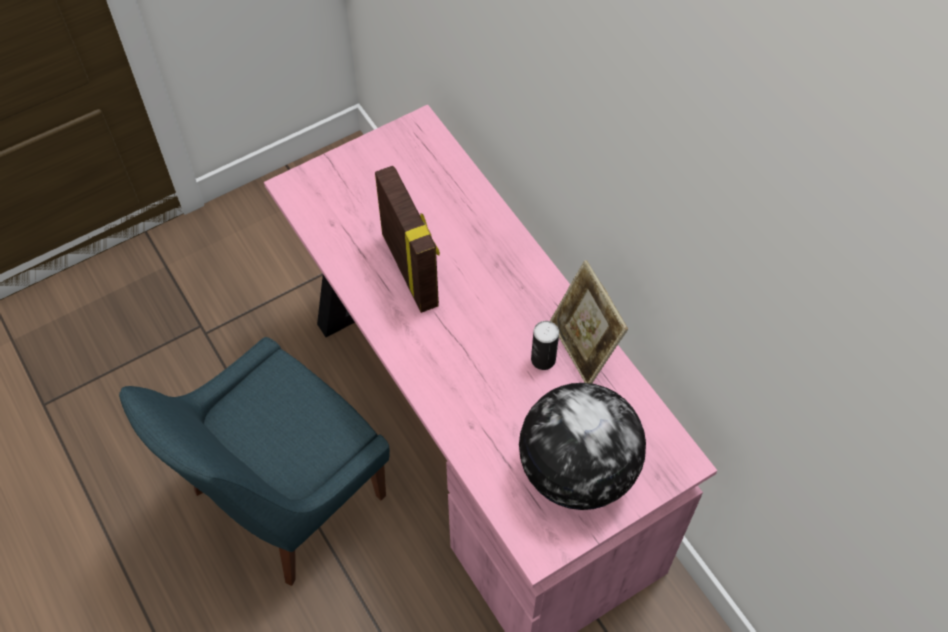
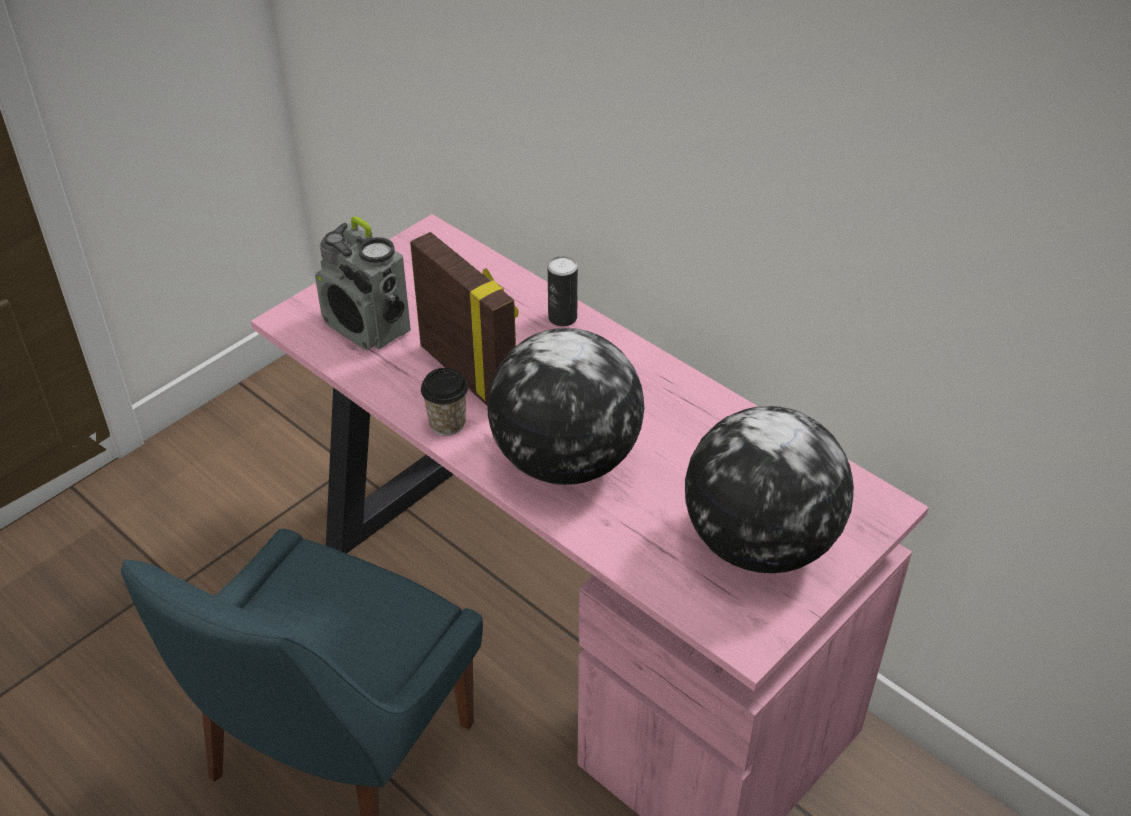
camera: 15 degrees left, 15 degrees down
can [531,321,559,370] -> can moved to [548,256,578,326]
picture frame [550,260,628,384] -> none
none -> radio [315,216,411,350]
none -> cup [421,368,468,436]
none -> globe [487,328,644,485]

